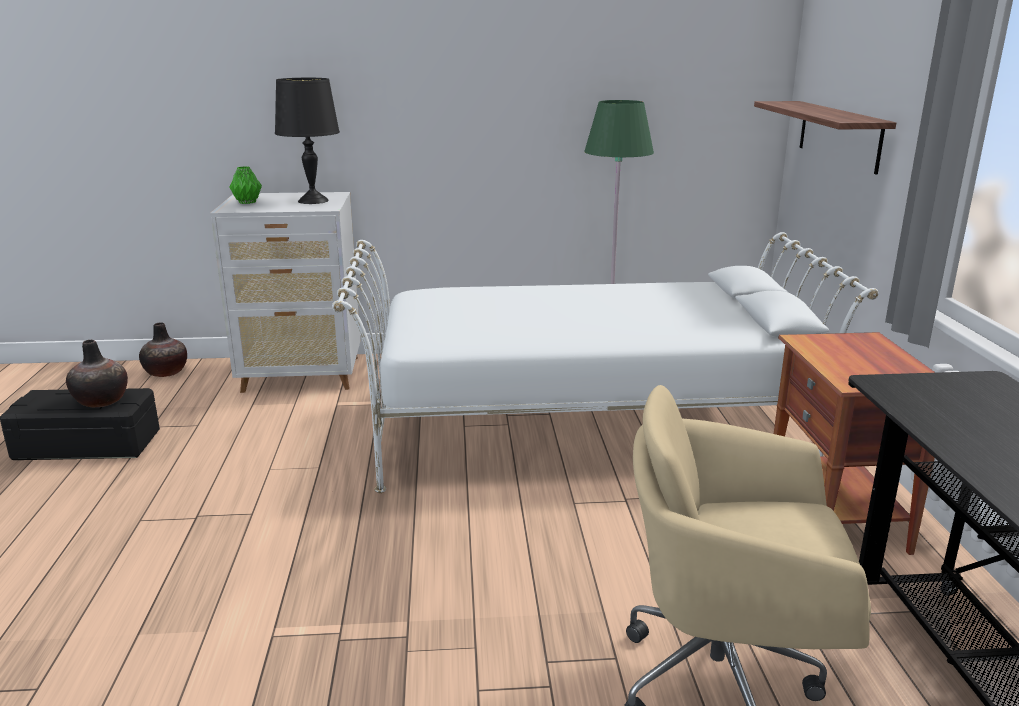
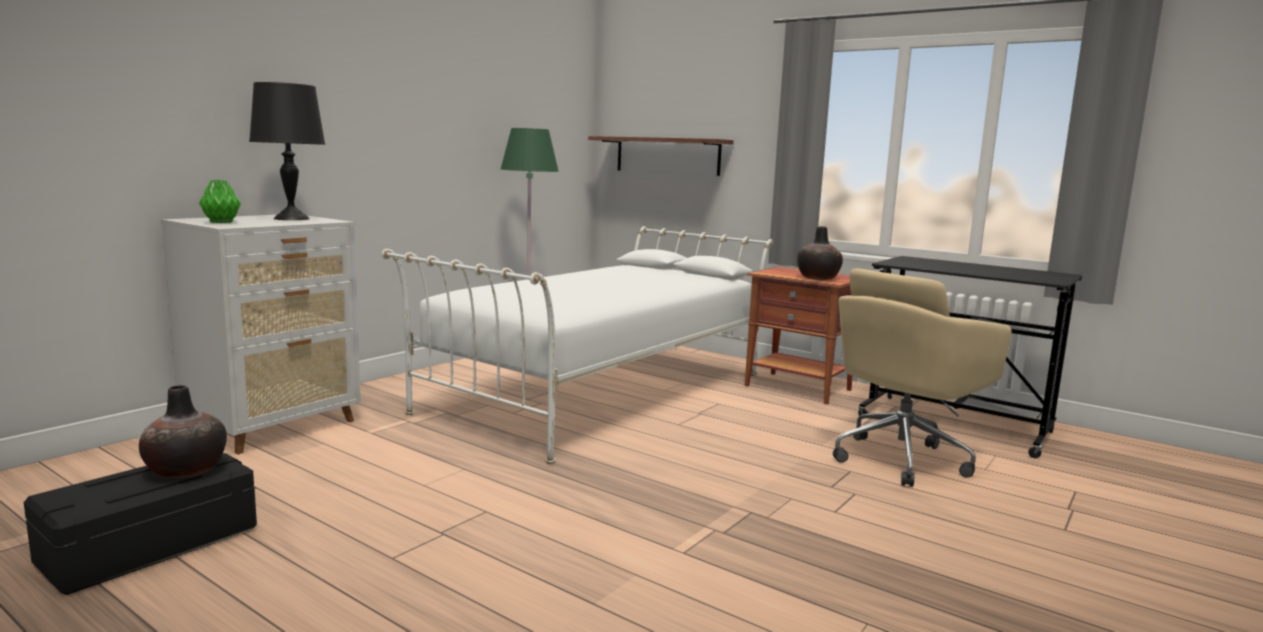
camera: 50 degrees left, 10 degrees down
vase [139,322,187,377] -> vase moved to [797,226,843,280]

